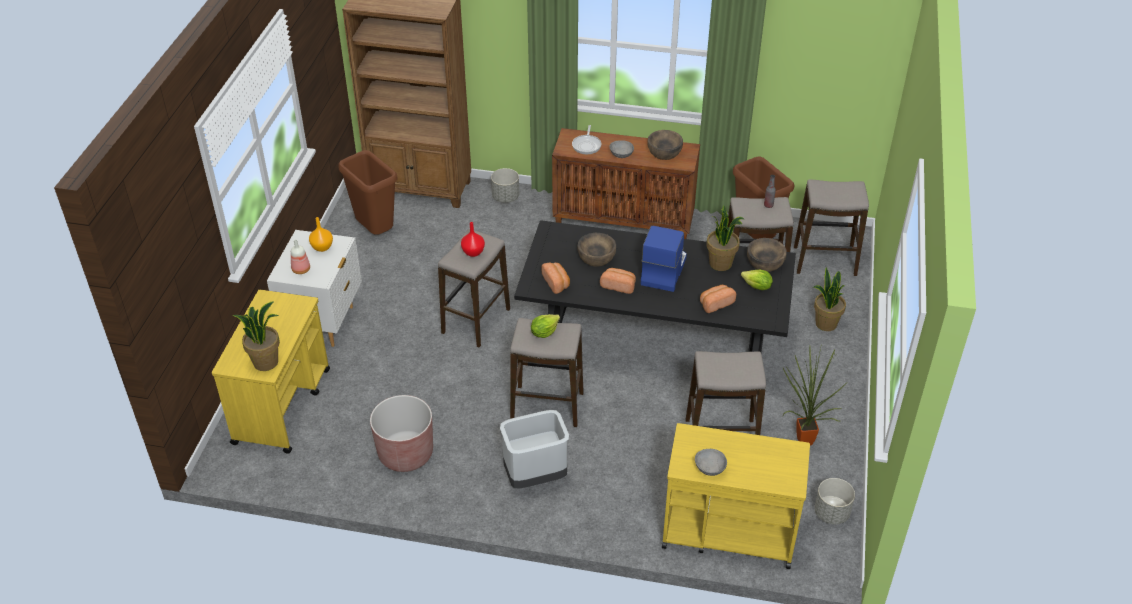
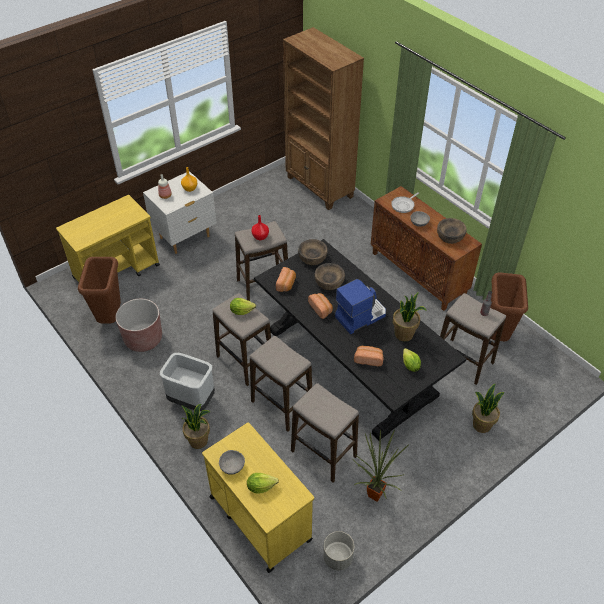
camera: 40 degrees right, 5 degrees up
potted plant [233,301,280,371] -> potted plant moved to [182,404,210,449]
brown trash can [338,150,397,235] -> brown trash can moved to [78,257,121,324]
grey planter [491,168,519,203] -> none
brown bowl [747,238,787,272] -> brown bowl moved to [298,239,328,265]
stool [794,179,869,276] -> stool moved to [250,336,312,432]
none -> lettuce [247,473,279,494]

